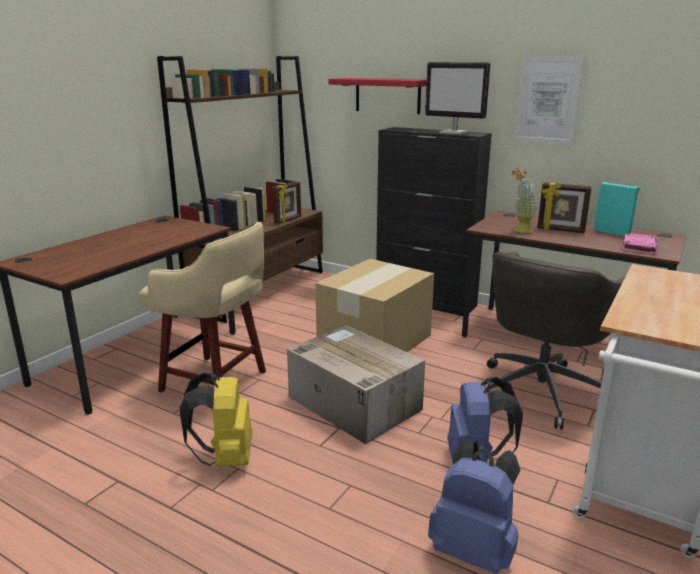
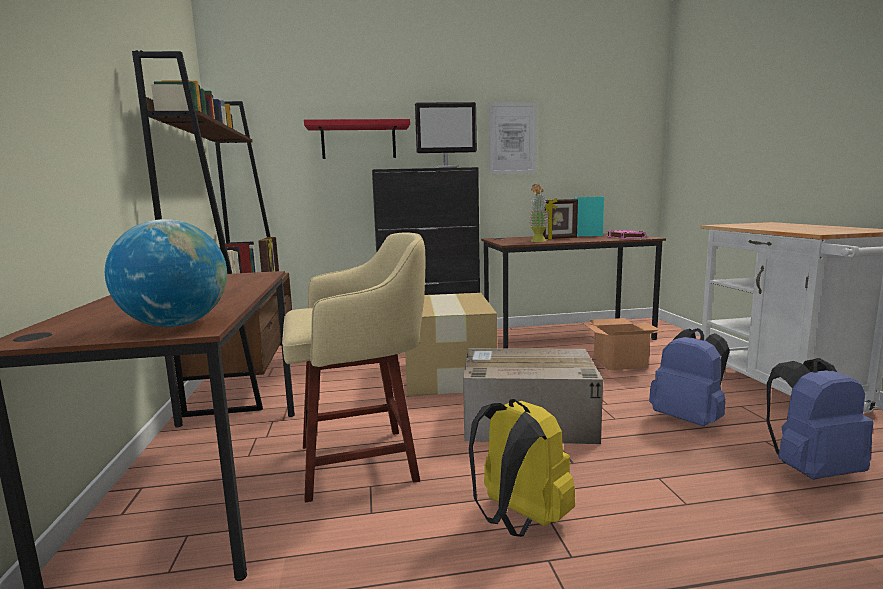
camera: 40 degrees left, 10 degrees down
grey office chair [487,252,626,429] -> cardboard box [583,318,663,370]
none -> globe [105,219,227,327]

